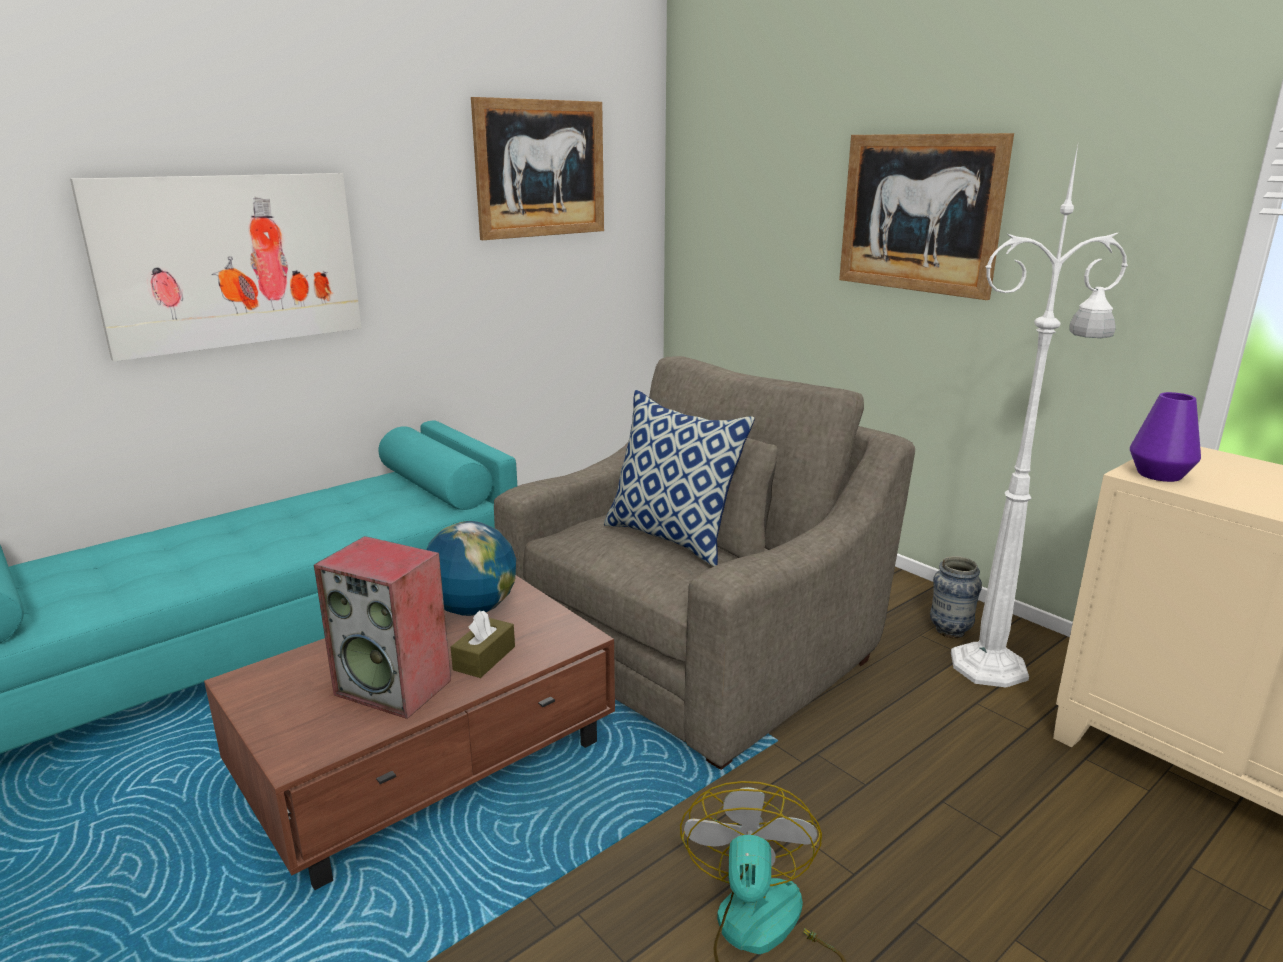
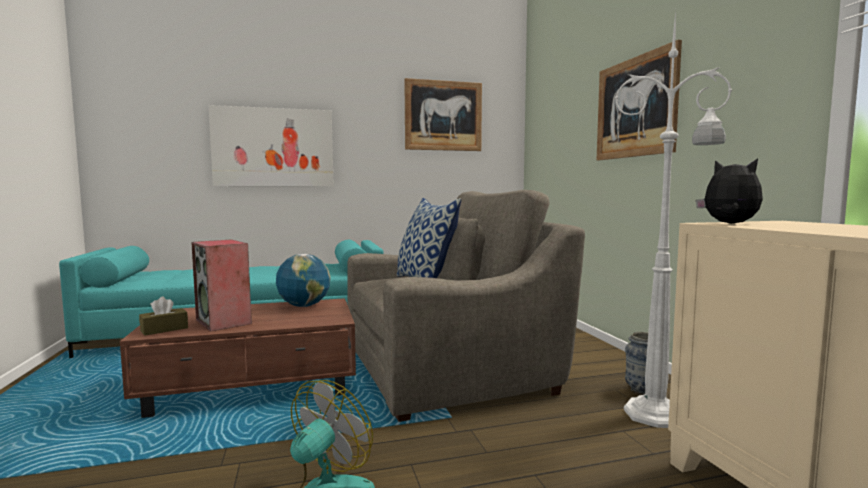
camera: 25 degrees right, 15 degrees down
brown tissue box [451,610,515,678] -> brown tissue box moved to [139,297,188,336]
purple vase [1130,392,1201,482] -> plush toy [696,159,763,224]

